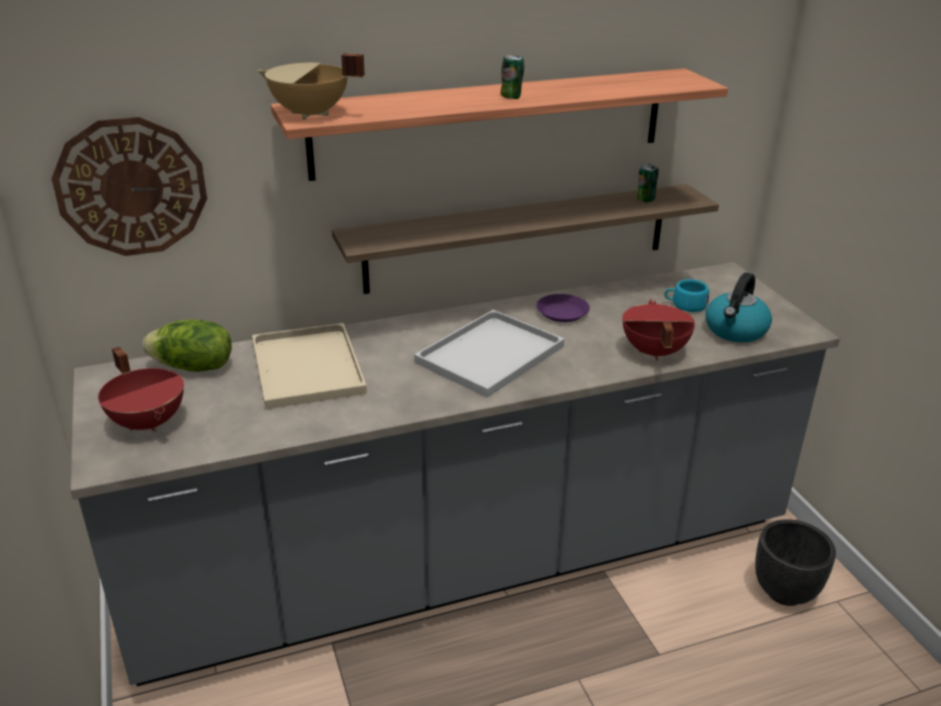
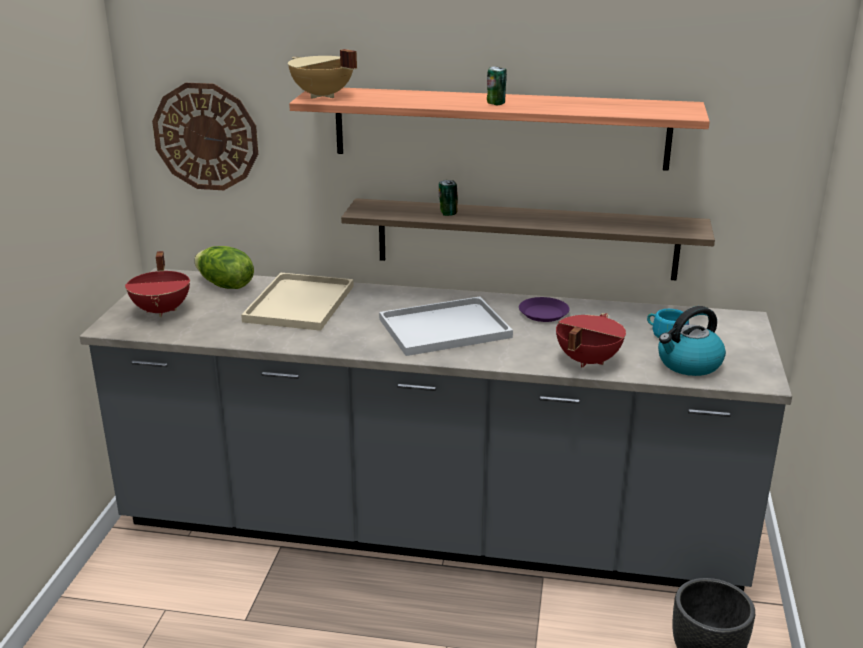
camera: 30 degrees right, 5 degrees down
can [637,164,659,202] -> can moved to [439,180,458,216]

